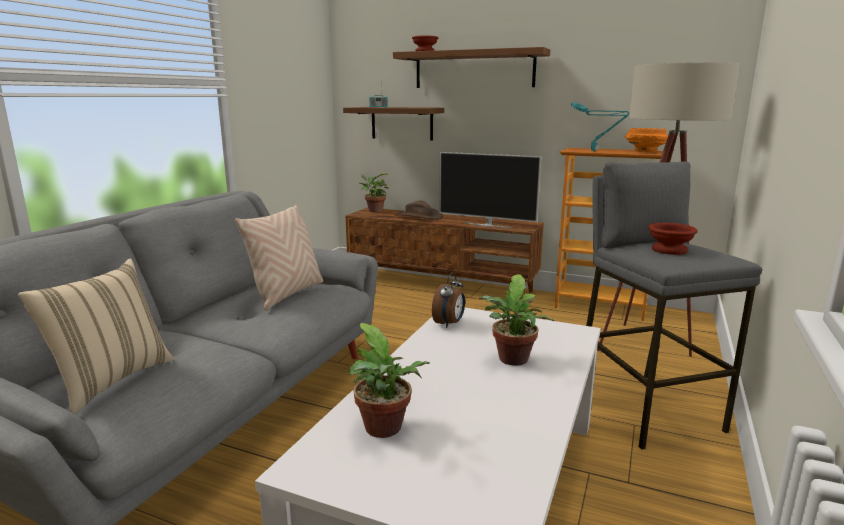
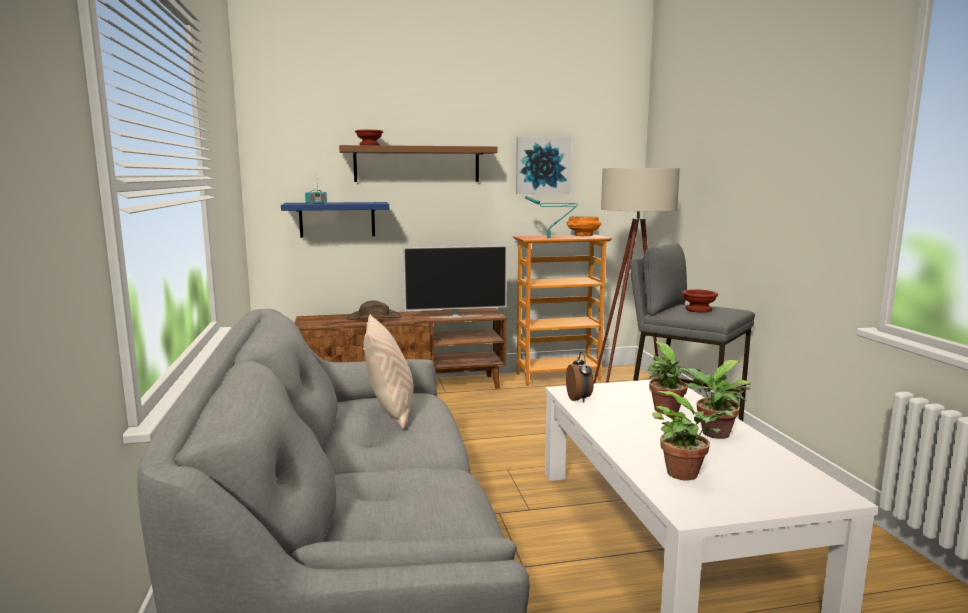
camera: 35 degrees left, 5 degrees down
beige pillow [18,259,174,414] -> none
brown shelf [343,107,444,140] -> blue shelf [281,202,389,238]
potted plant [359,173,389,212] -> potted plant moved to [678,360,750,439]
none -> picture [516,137,572,194]

